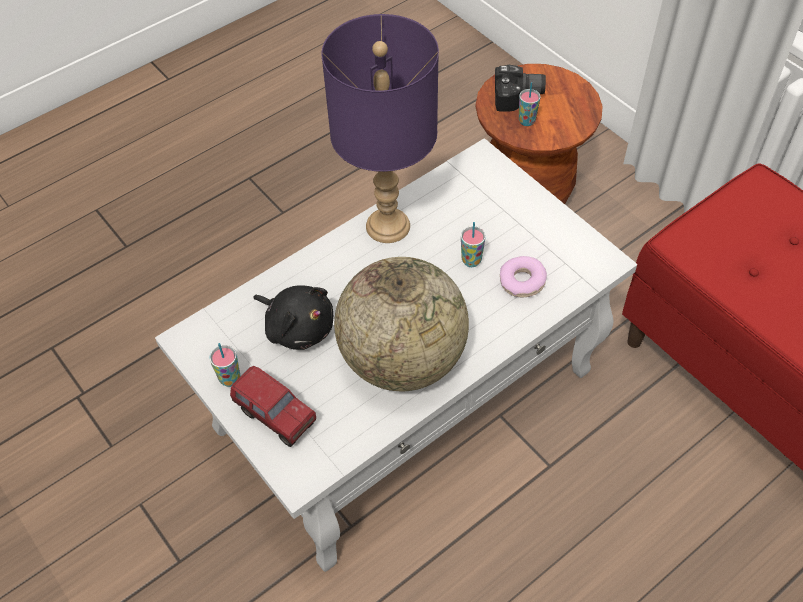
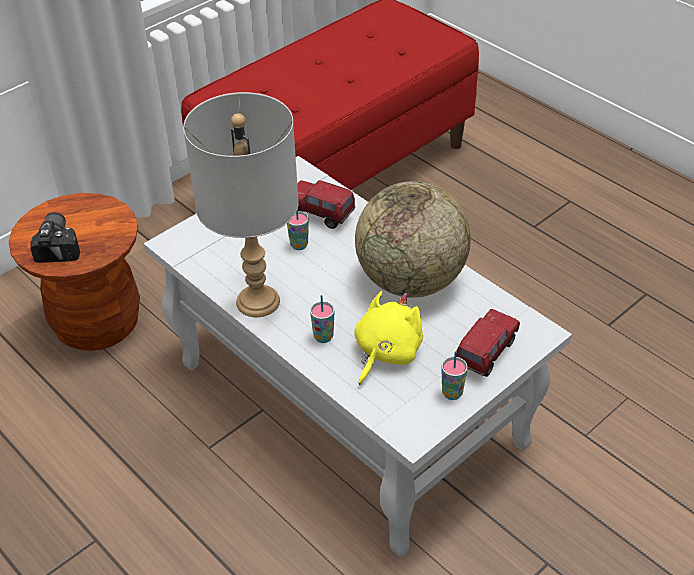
camera: 95 degrees left, 10 degrees down
black plush toy [254,285,333,350] -> yellow plush toy [354,291,423,385]
purple table lamp [322,14,439,243] -> grey table lamp [183,92,299,317]
donut [500,256,547,297] -> toy truck [297,180,355,229]
cup [519,82,540,126] -> cup moved to [310,295,334,343]

